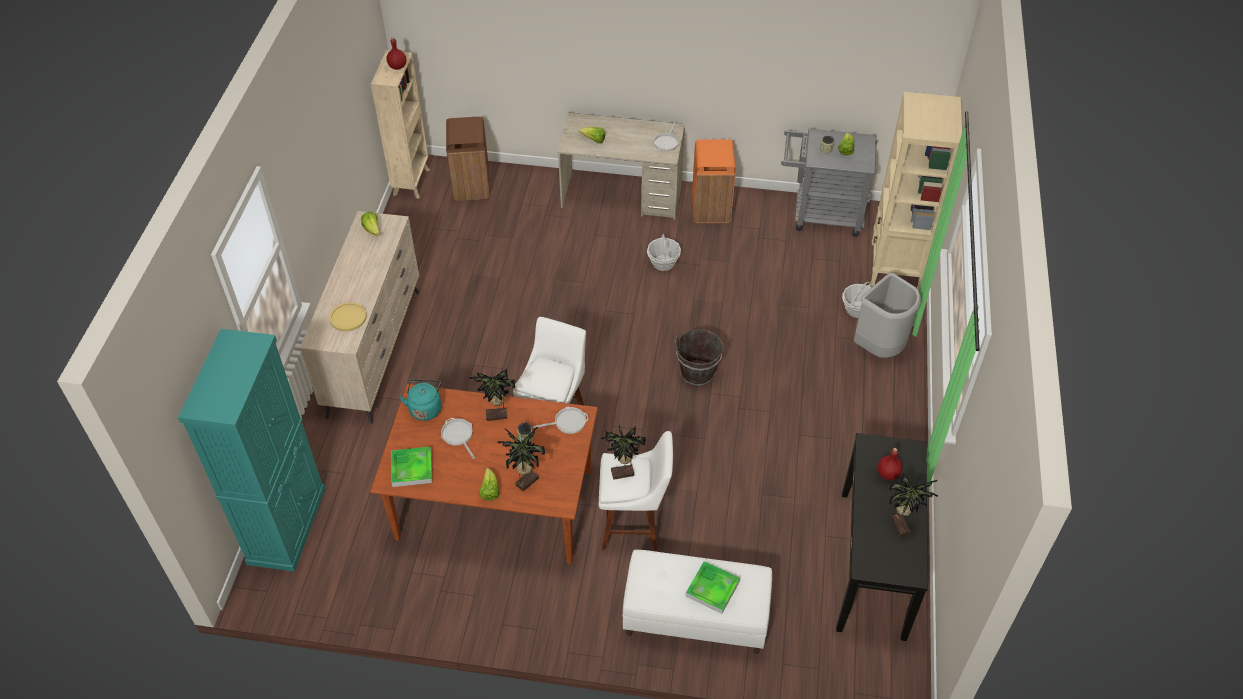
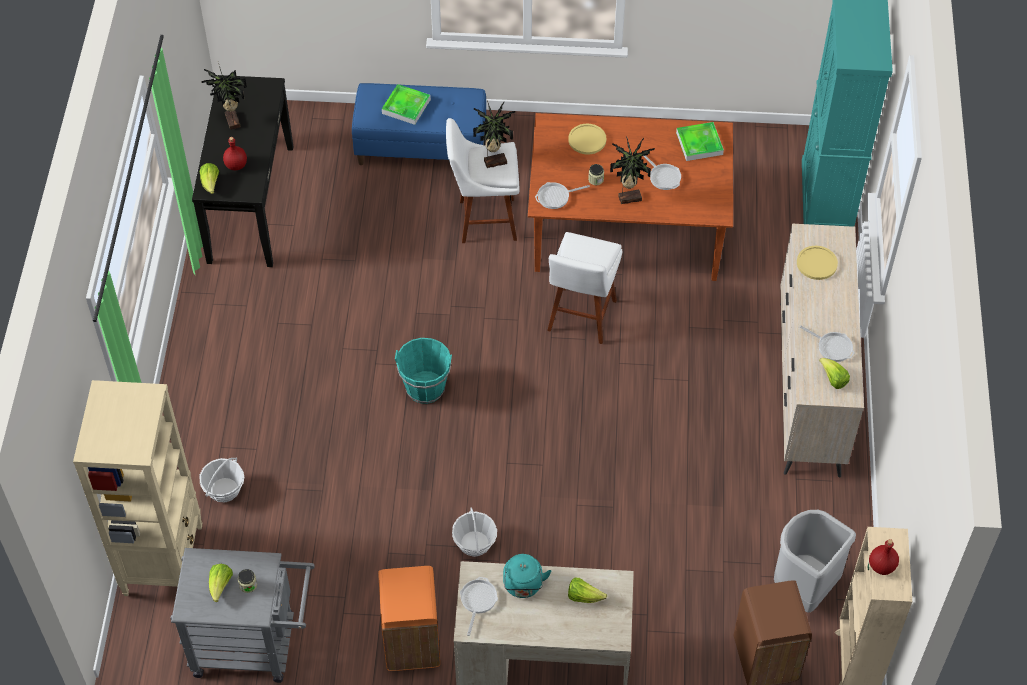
camera: 175 degrees right, 5 degrees up
turquoise kettle [399,379,441,421] -> turquoise kettle moved to [503,554,551,598]
lettuce [479,468,500,501] -> lettuce moved to [200,163,219,194]
potted plant [497,426,545,492] -> yellow plate [568,124,606,154]
white bench [623,550,772,654] -> blue bench [352,83,486,165]
brown bucket [675,329,724,386] -> turquoise bucket [395,338,452,404]
grey trash can [854,273,921,358] -> grey trash can moved to [774,510,856,612]
none -> frying pan [800,326,855,362]

